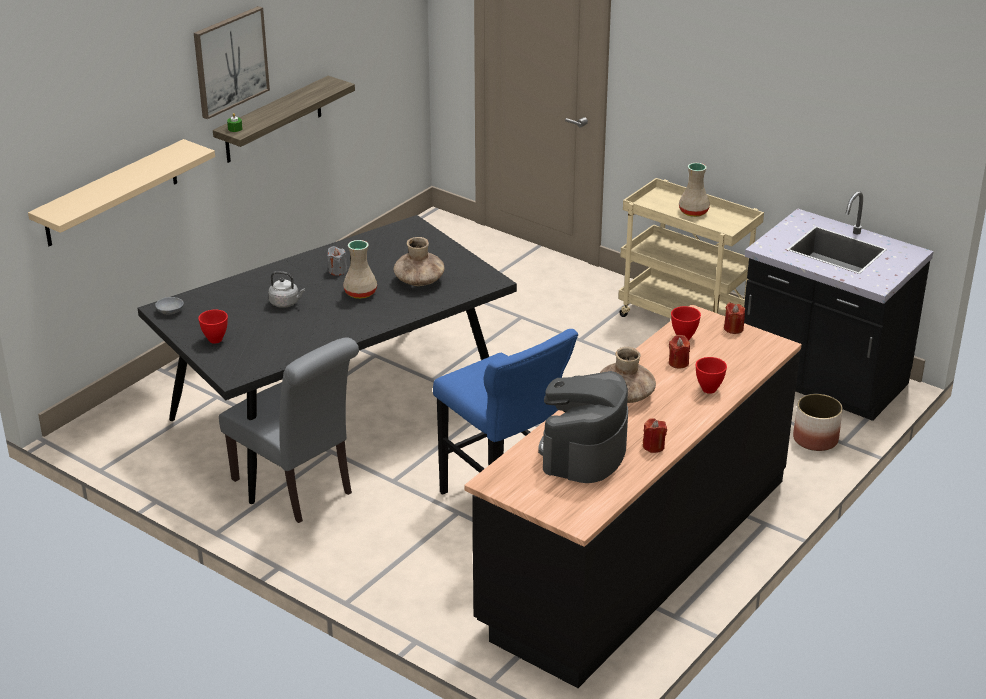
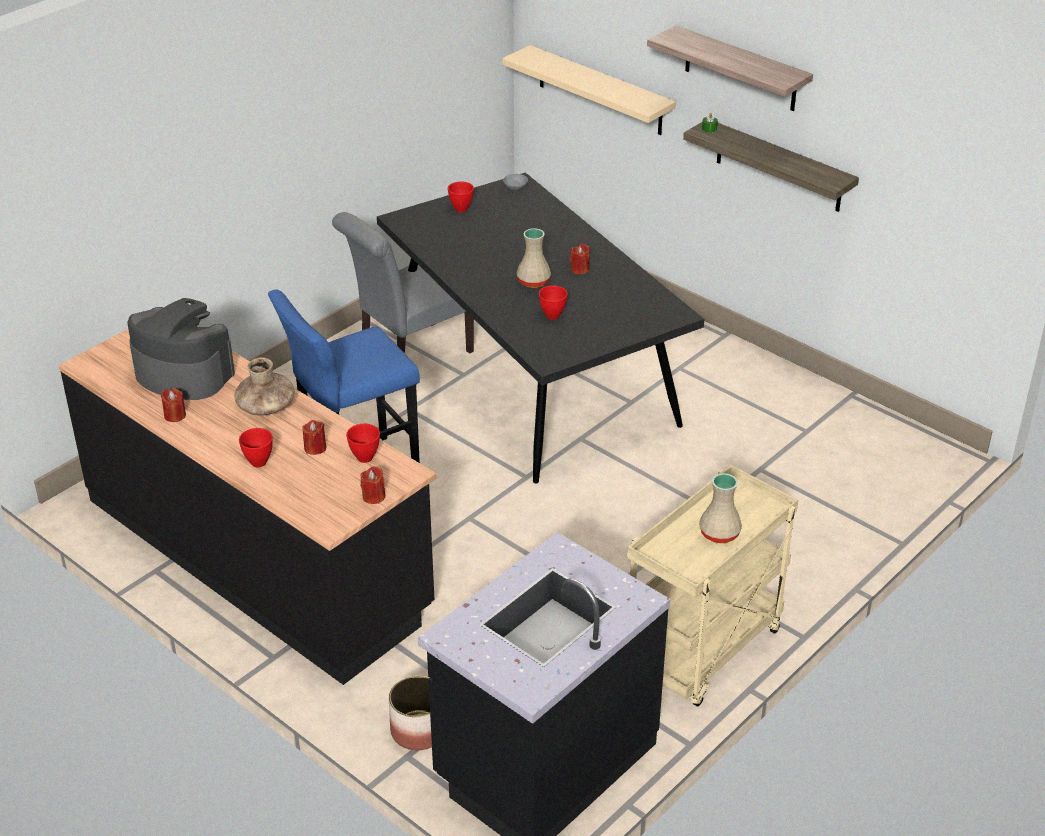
camera: 95 degrees right, 5 degrees up
picture [194,6,270,119] -> shelf [647,25,813,111]
grey kettle [268,271,305,308] -> none
grey candle [327,246,347,276] -> red candle [570,244,590,275]
brown vase [394,237,445,286] -> red bowl [539,285,568,320]

